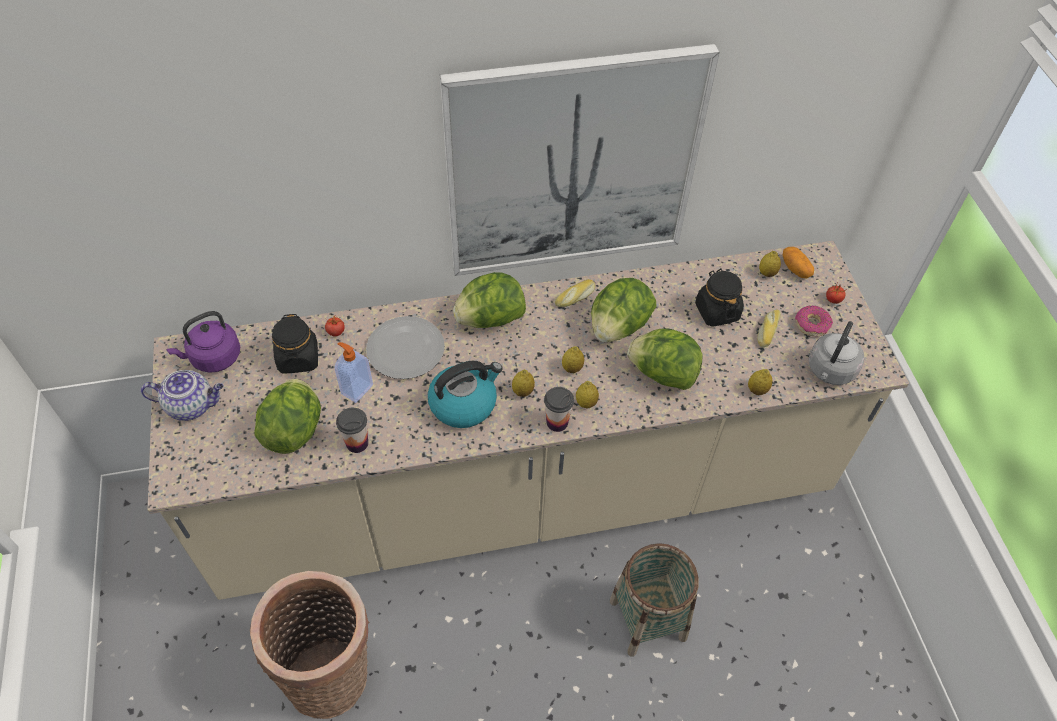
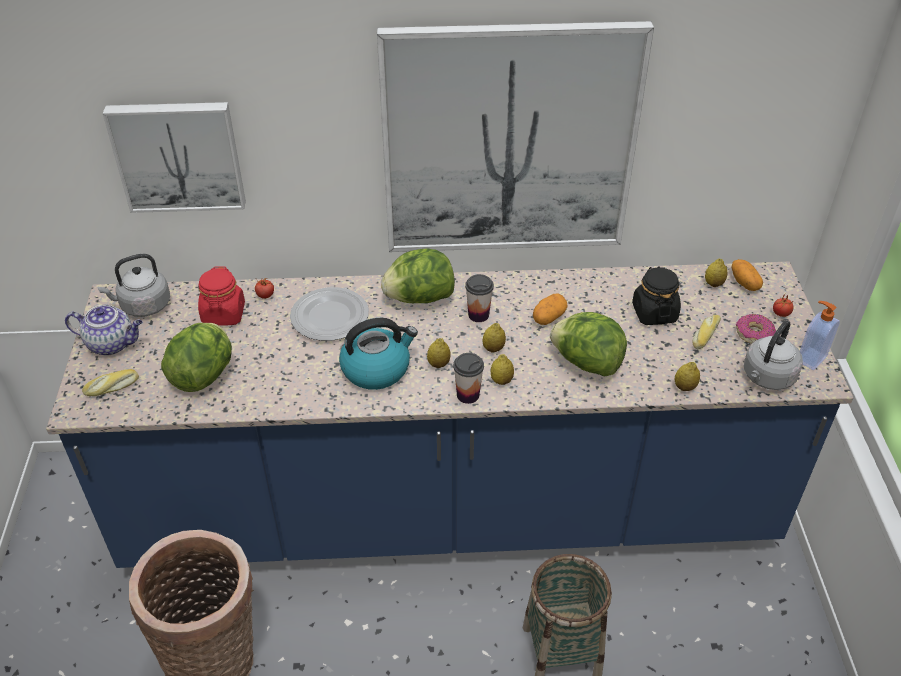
camera: 10 degrees right, 10 degrees down
beige counter [148,241,909,600] -> blue counter [46,262,853,568]
purple kettle [166,311,240,373] -> grey kettle [98,254,170,317]
black jar [272,314,318,374] -> red jar [198,266,245,326]
soap dispenser [335,342,373,403] -> soap dispenser moved to [800,301,840,370]
cup [336,408,368,453] -> cup moved to [465,274,494,322]
bread [555,279,596,307] -> bread moved to [82,369,139,396]
lettuce [591,278,657,342] -> potato [533,293,568,325]
none -> picture [102,102,246,213]

